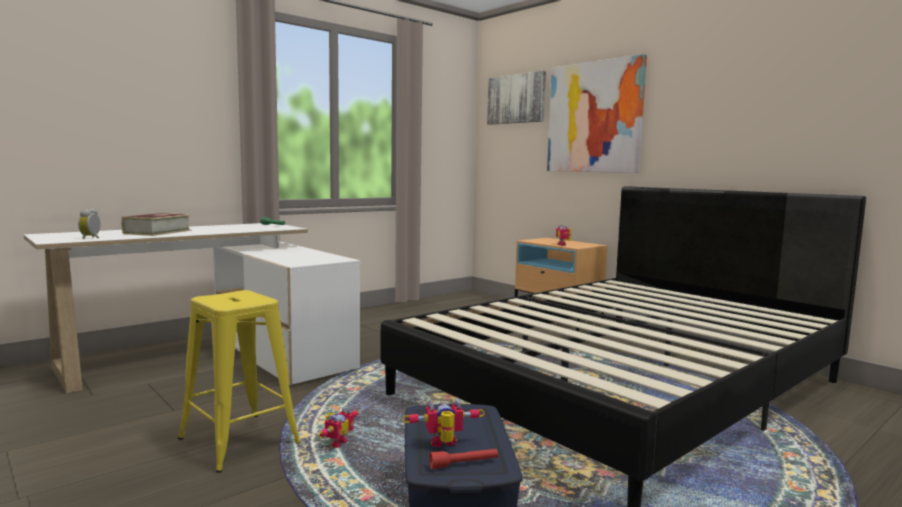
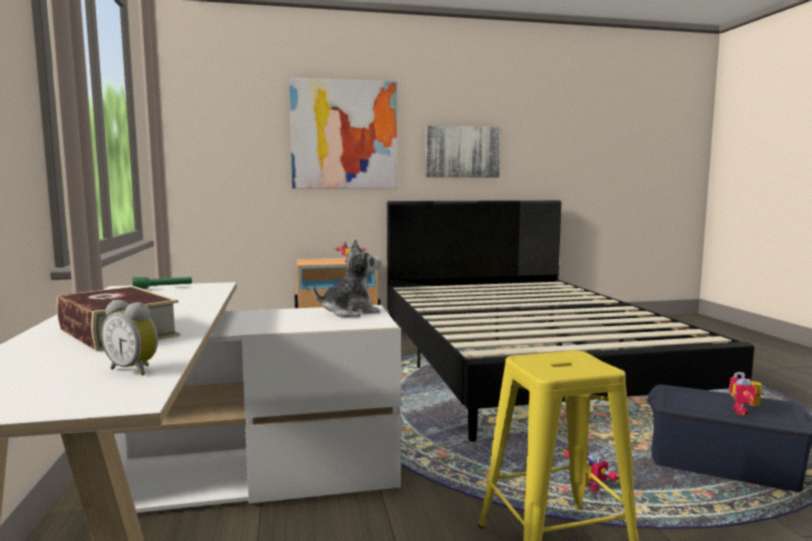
camera: 60 degrees left, 0 degrees up
red flashlight [429,449,498,469] -> none
picture [487,71,546,125] -> picture moved to [425,126,501,178]
none -> plush toy [313,239,381,317]

